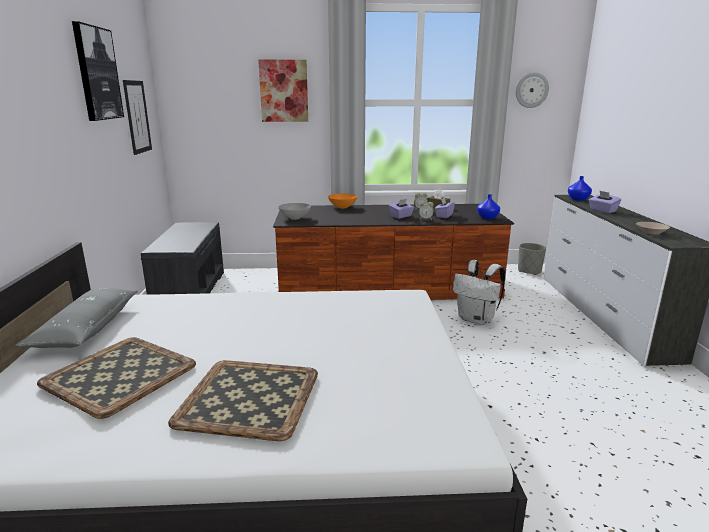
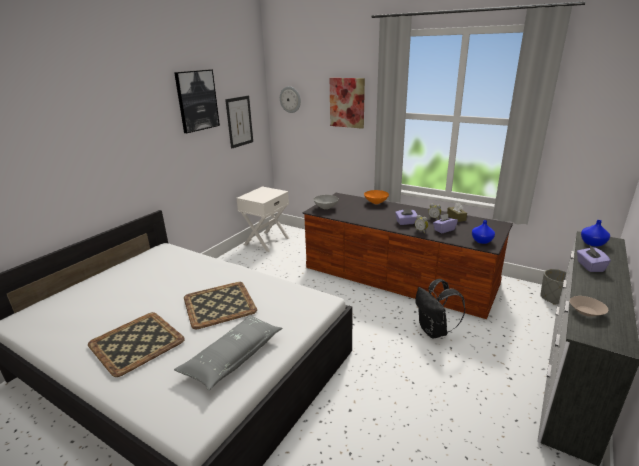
camera: 35 degrees right, 5 degrees up
grey pillow [15,288,138,348] -> grey pillow moved to [174,315,282,391]
tray [37,337,196,419] -> tray moved to [184,282,257,330]
grey bench [141,222,224,295] -> white nightstand [236,187,290,252]
white backpack [453,260,506,325] -> black backpack [415,279,465,339]
wall clock [516,72,549,108] -> wall clock moved to [280,86,301,113]

